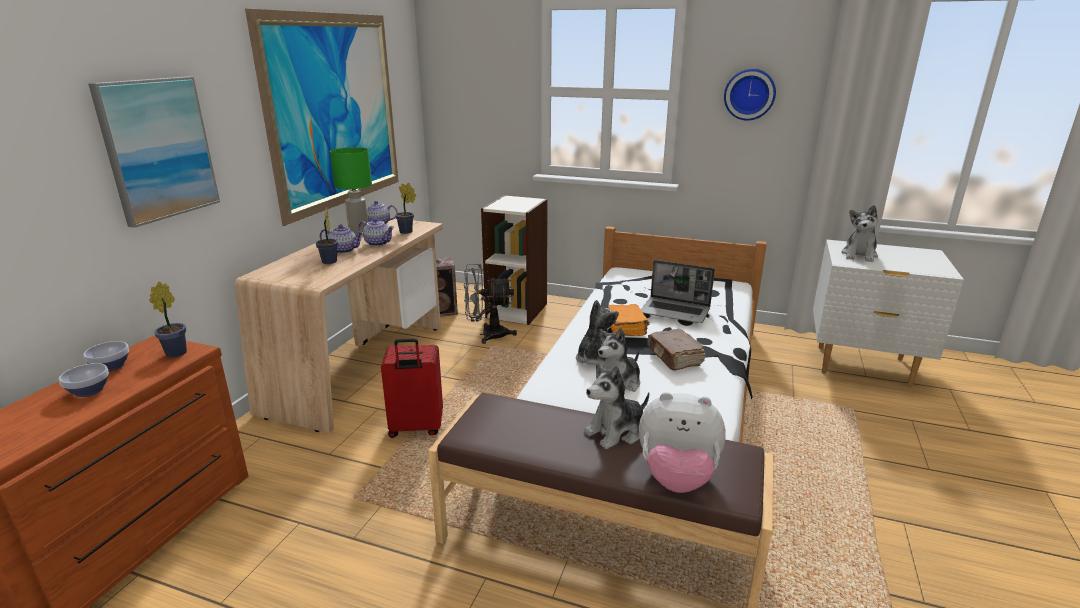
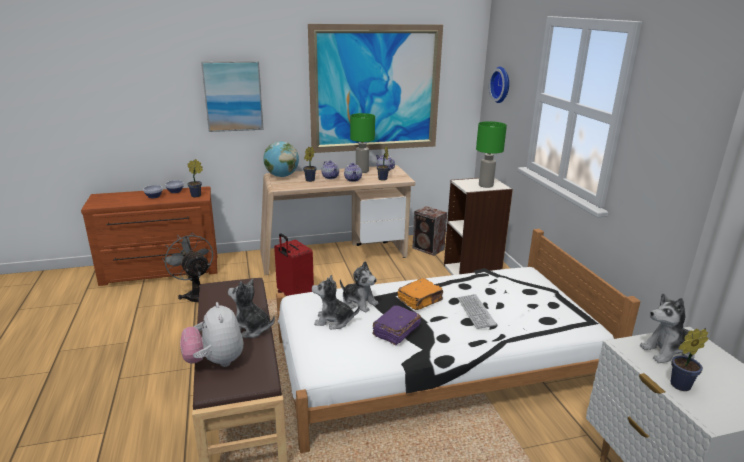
camera: 55 degrees right, 0 degrees up
grey fan [464,264,517,344] -> grey fan moved to [162,233,213,302]
plush toy [576,300,619,367] -> plush toy turned 45 degrees clockwise [340,261,379,312]
laptop [641,260,715,323] -> keyboard [457,294,497,329]
brown book [648,329,706,371] -> purple book [372,305,421,345]
wall clock [724,69,776,120] -> wall clock moved to [489,67,509,103]
none -> globe [263,141,299,177]
none -> green table lamp [476,121,507,188]
none -> potted plant [671,329,709,391]

